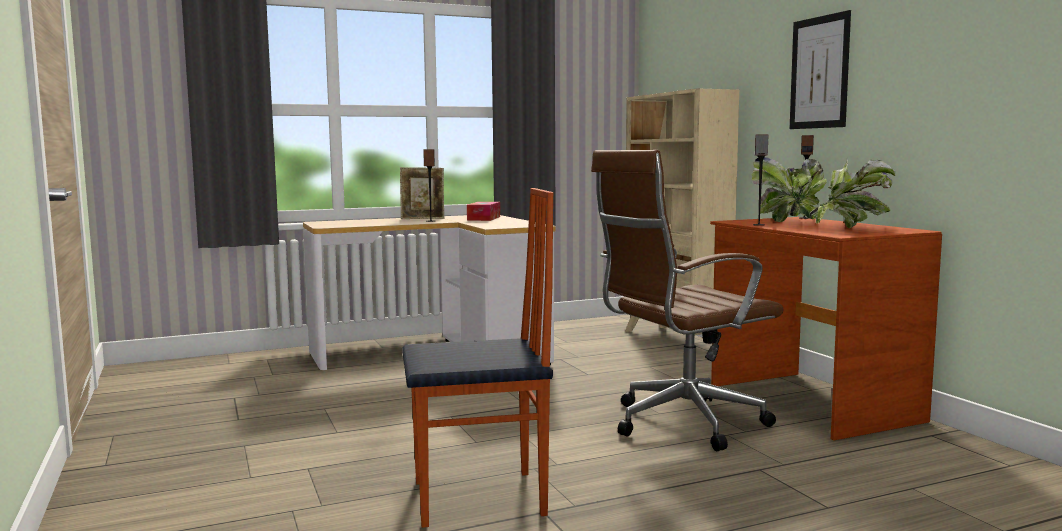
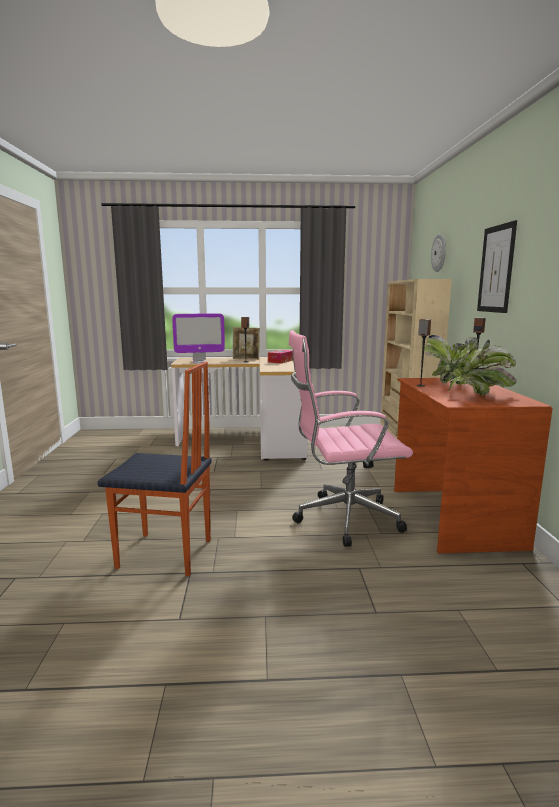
camera: 20 degrees right, 5 degrees up
brown office chair [591,150,784,451] -> pink office chair [288,330,413,547]
none -> monitor [172,313,225,363]
none -> wall clock [431,234,446,272]

